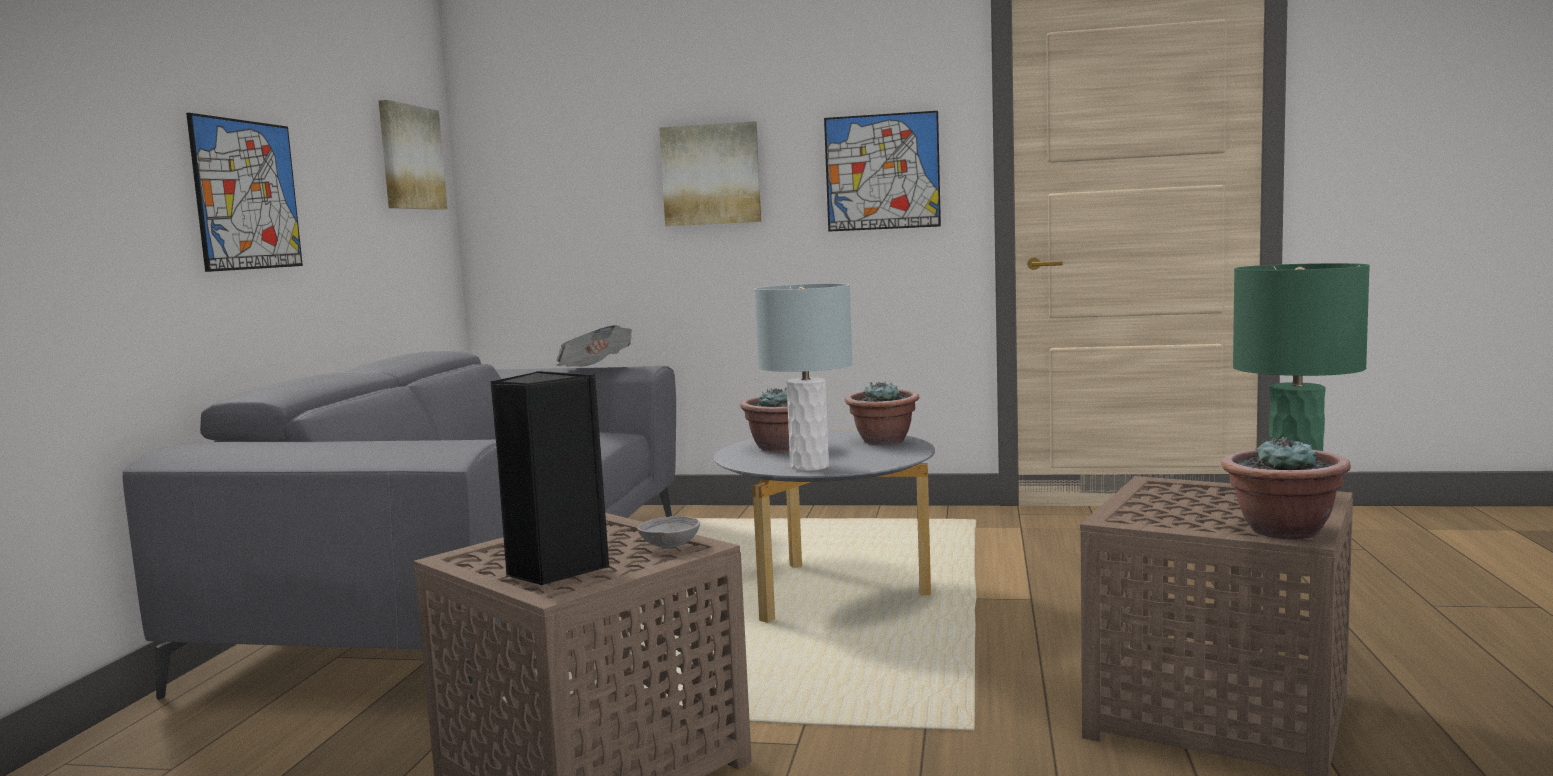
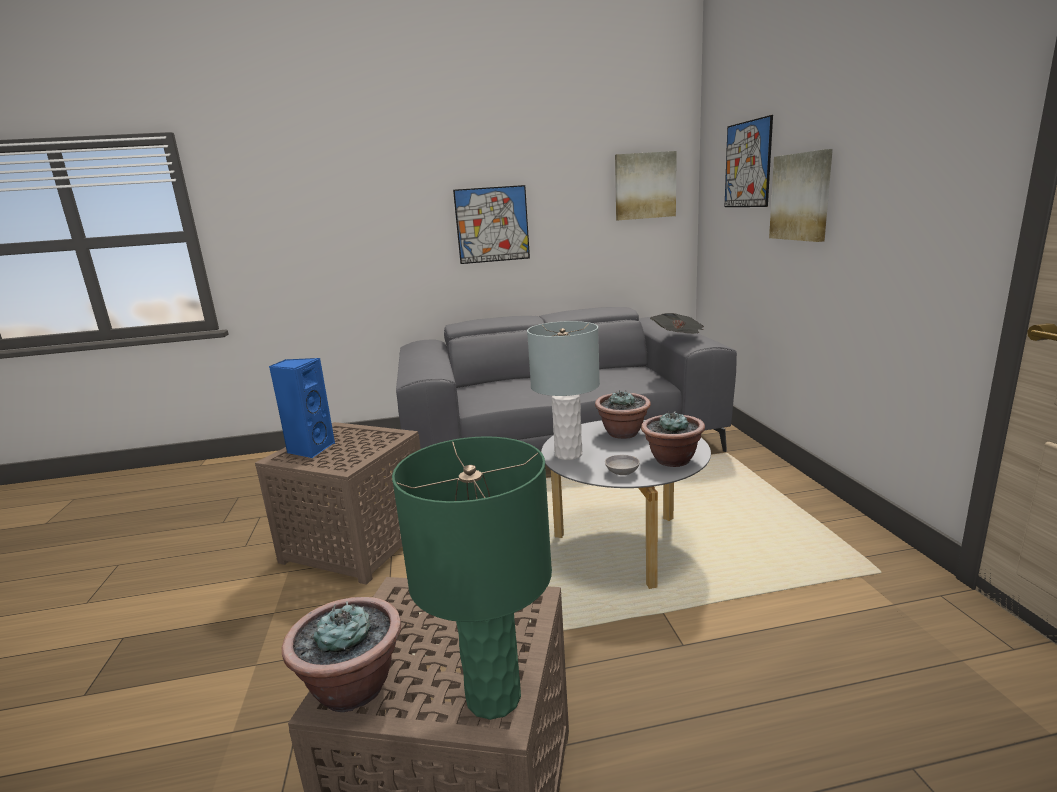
camera: 70 degrees right, 10 degrees up
black speaker [491,371,609,585] -> blue speaker [269,358,335,458]
grey bowl [637,516,700,548] -> grey bowl moved to [605,455,640,475]
picture [824,111,941,232] -> picture moved to [725,115,773,207]

